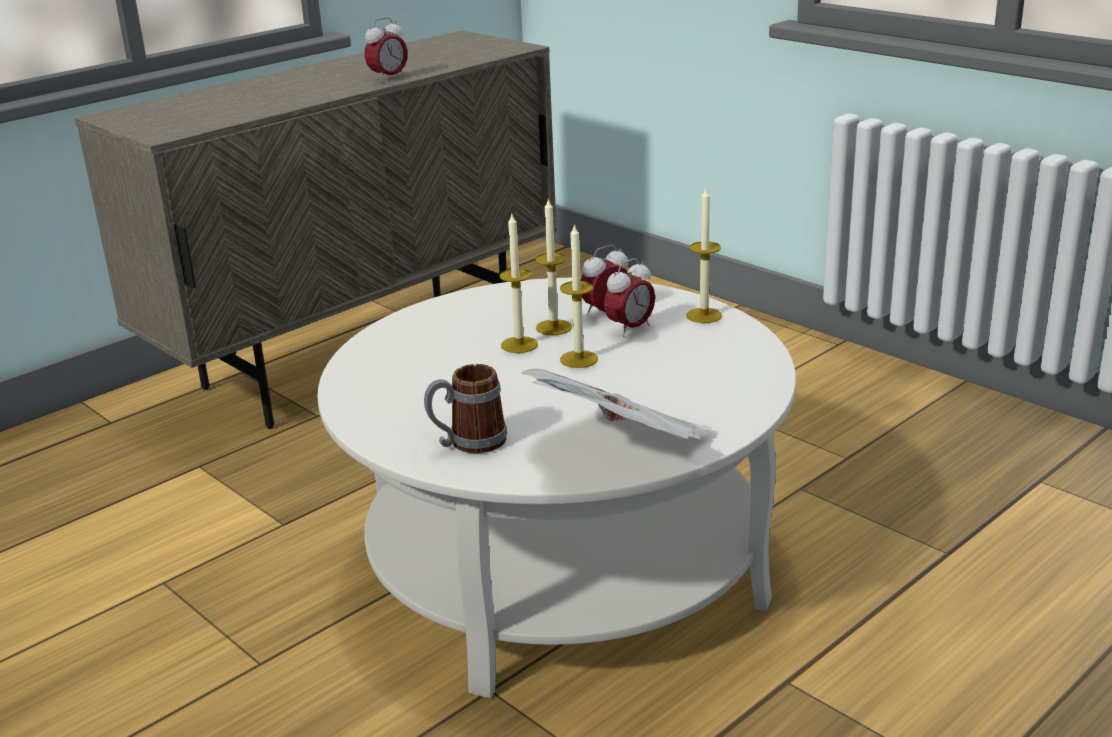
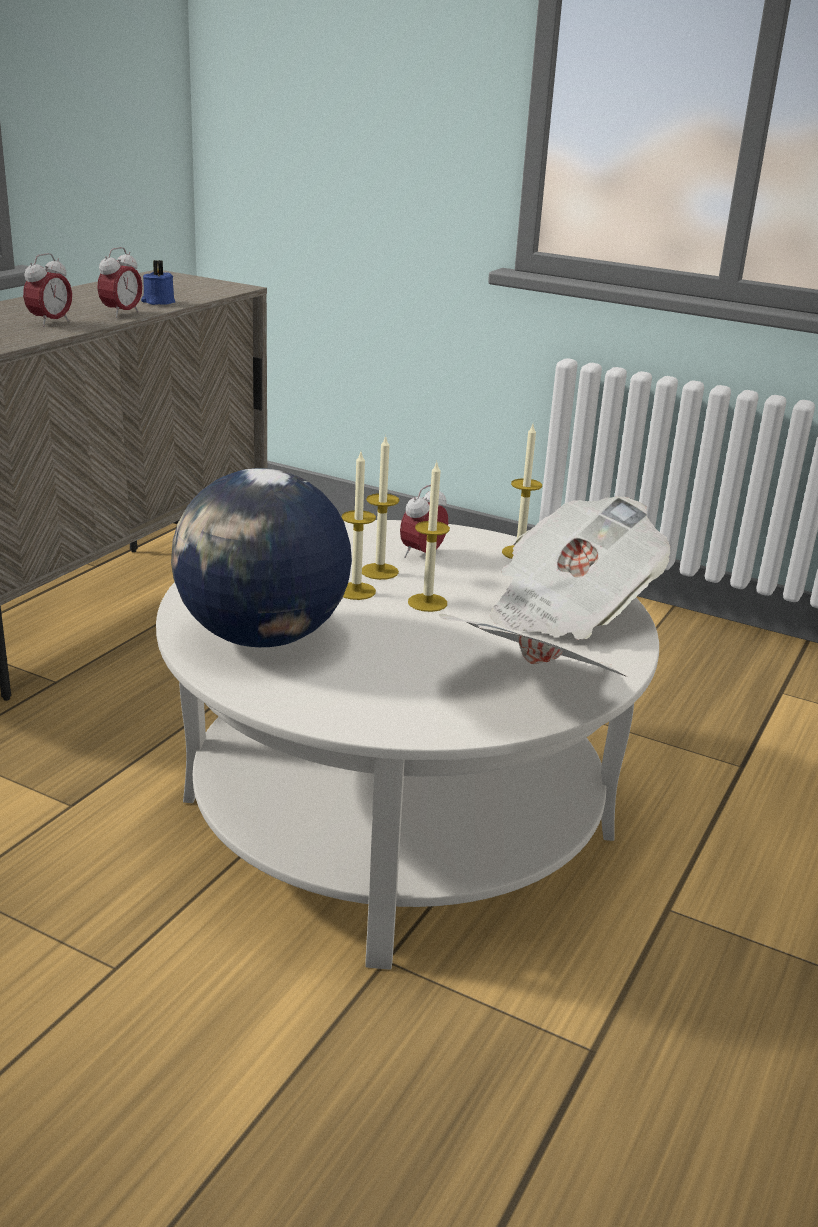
camera: 20 degrees left, 0 degrees up
mug [424,364,507,453] -> none
alarm clock [604,258,655,337] -> alarm clock moved to [23,253,72,327]
none -> blue candle [141,260,175,305]
none -> globe [171,468,352,647]
none -> newspaper [490,496,670,640]

